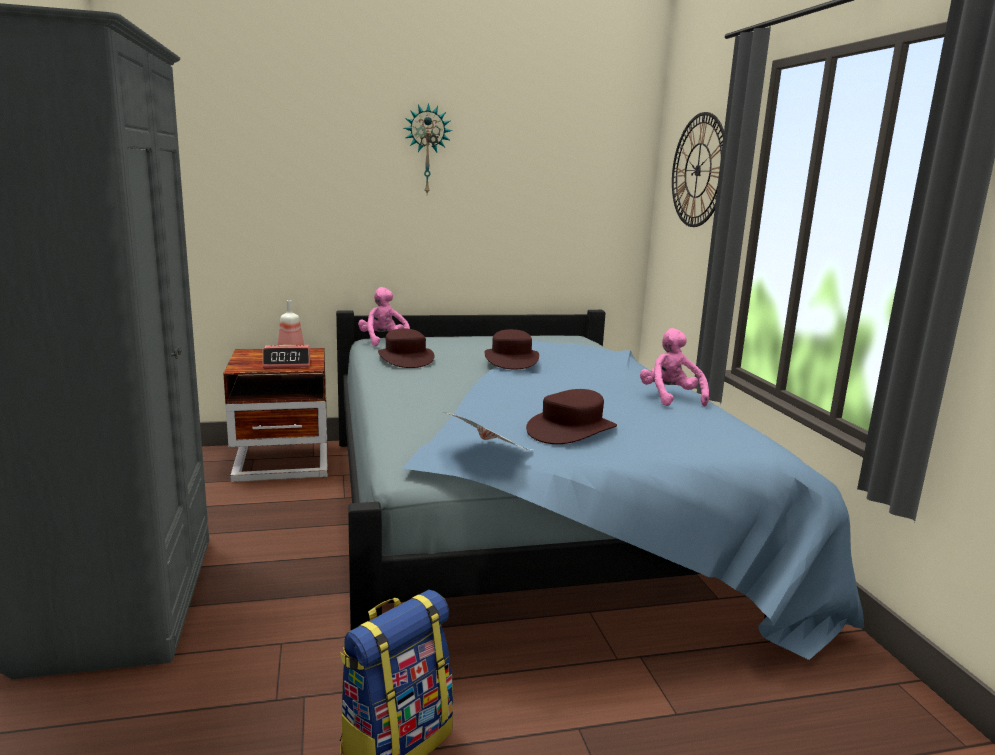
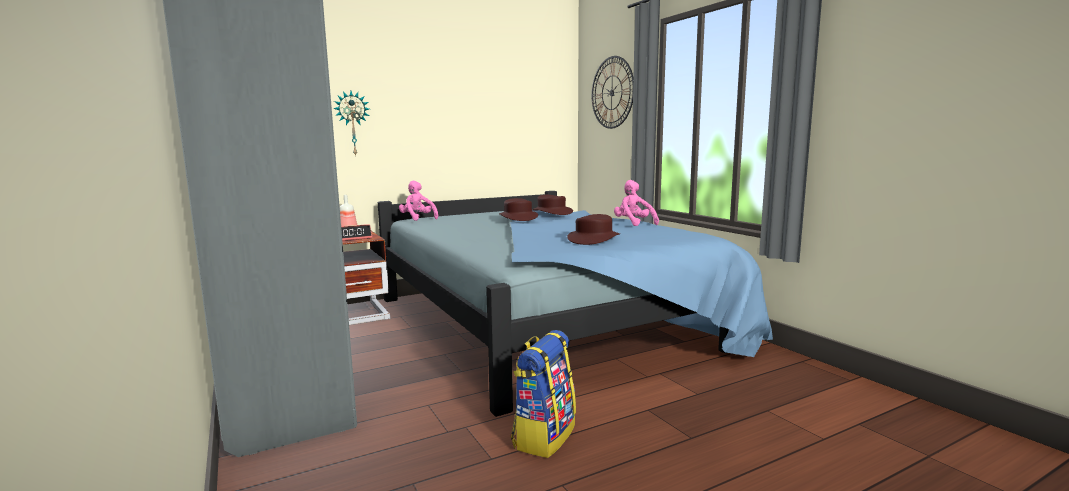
camera: 15 degrees left, 5 degrees down
brown hat [378,329,434,368] -> brown hat moved to [532,195,573,215]
wall clock [404,103,452,194] -> wall clock moved to [333,91,369,157]
newspaper [446,413,533,450] -> none

